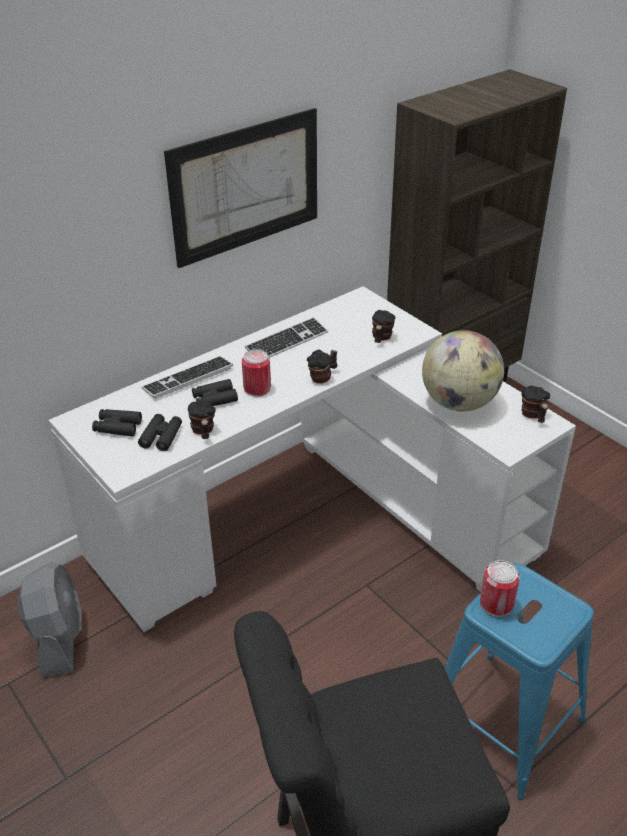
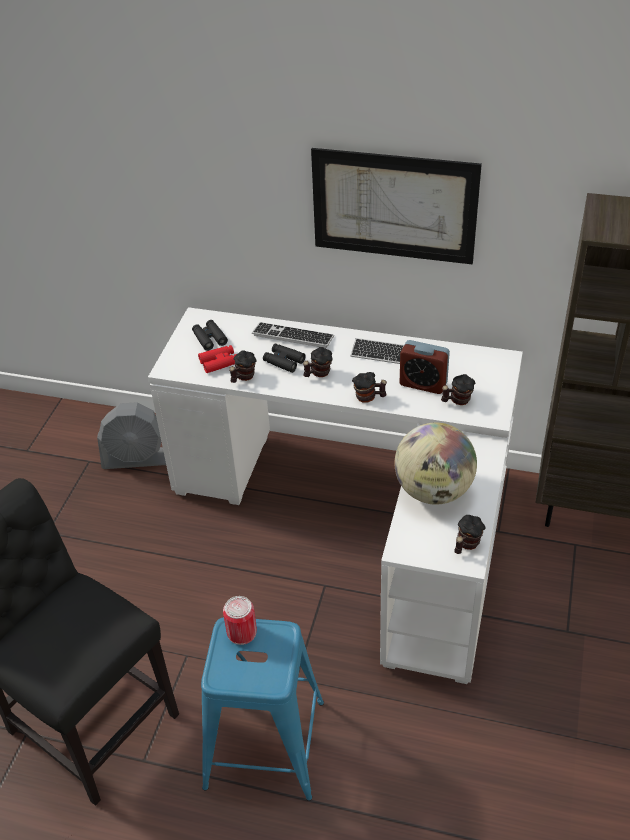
camera: 55 degrees right, 5 degrees up
grey fan [18,561,82,678] -> grey fan turned 45 degrees clockwise [97,402,166,469]
black binoculars [138,414,182,451] -> red binoculars [198,345,237,373]
can [242,349,271,397] -> mug [303,347,333,377]
none -> alarm clock [400,340,450,394]

